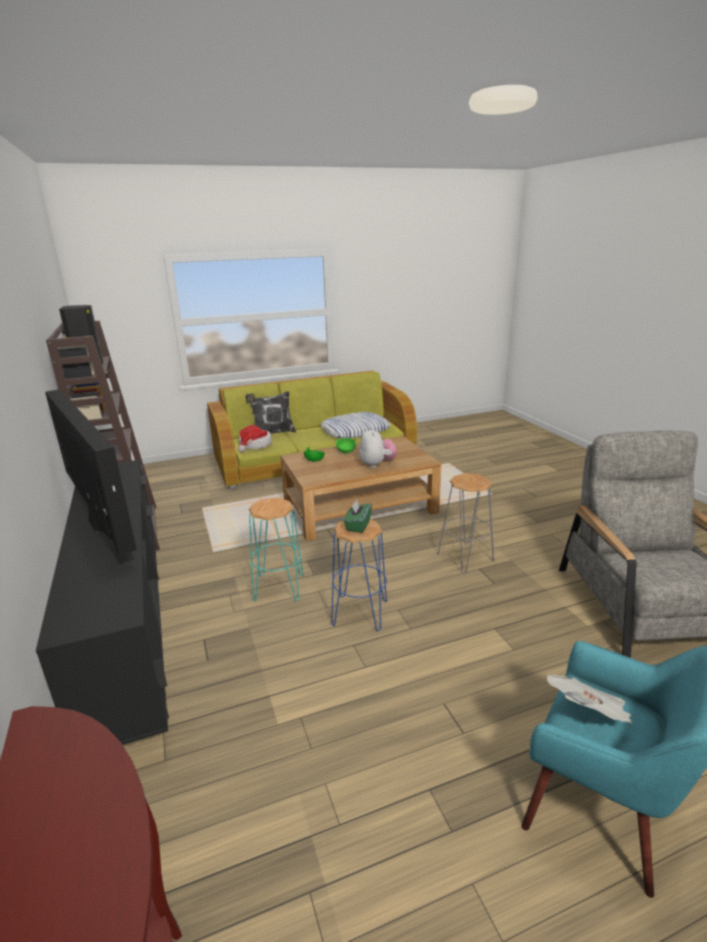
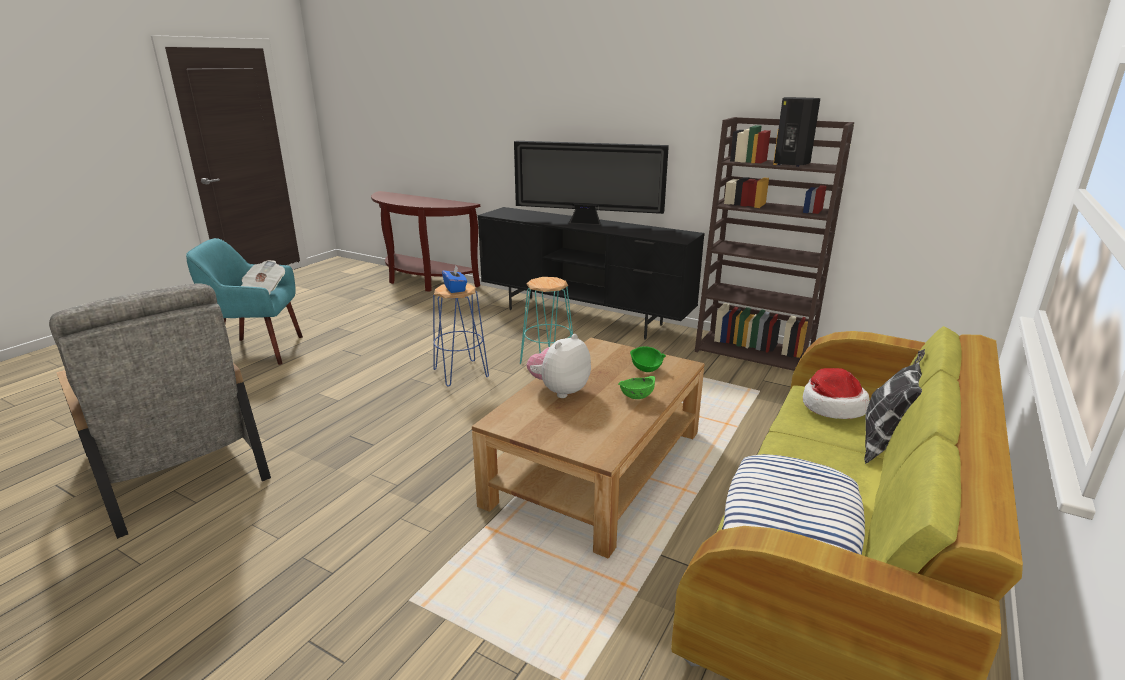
camera: 140 degrees right, 0 degrees up
green tissue box [344,500,372,533] -> blue tissue box [442,266,467,293]
plush toy [359,427,397,468] -> plush toy turned 90 degrees clockwise [526,334,591,398]
grey stool [437,473,494,573] -> none

